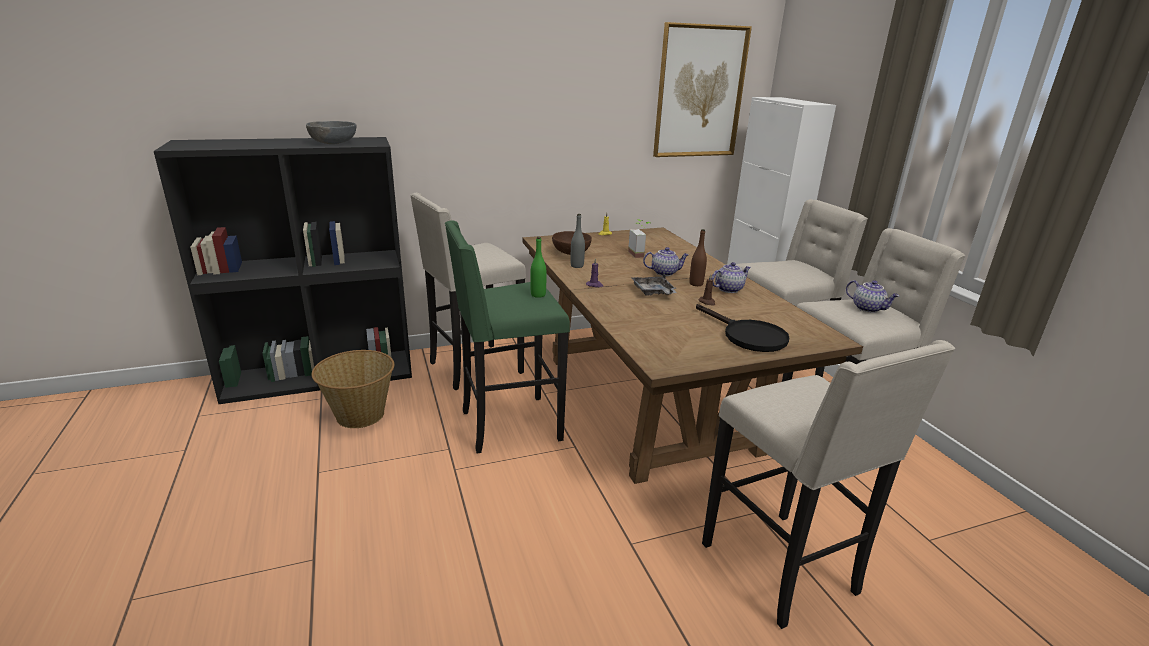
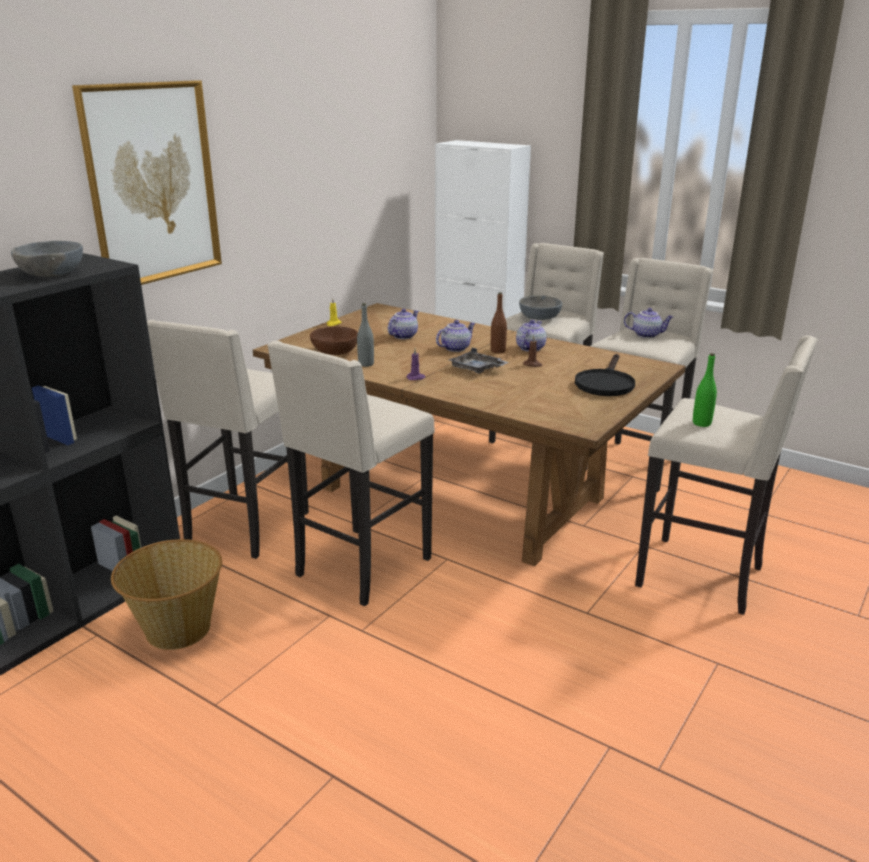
camera: 35 degrees left, 0 degrees up
green stool [445,220,570,453] -> beige stool [267,341,435,606]
green bottle [530,237,547,298] -> green bottle moved to [693,353,717,427]
potted plant [628,219,650,258] -> teapot [388,309,418,339]
picture [653,22,752,157] -> picture moved to [72,80,222,285]
black frying pan [696,304,789,352] -> black frying pan turned 90 degrees clockwise [575,354,635,396]
none -> grey bowl [519,295,562,320]

